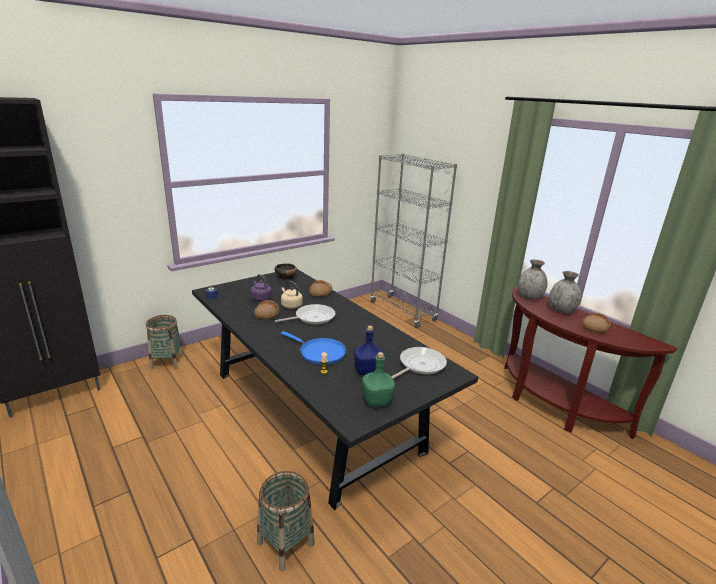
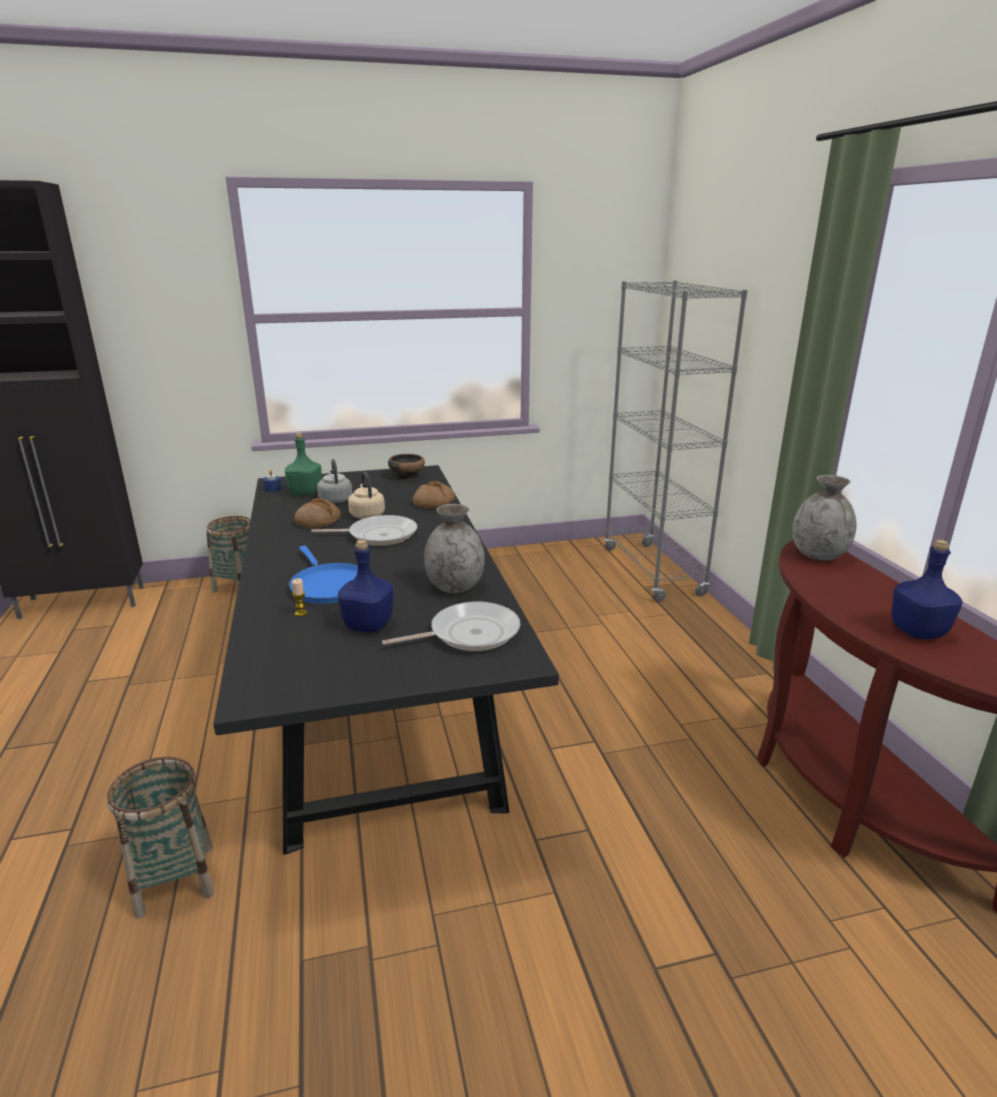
camera: 25 degrees right, 0 degrees up
purple kettle [251,274,272,302] -> grey kettle [317,459,352,504]
green bottle [362,352,395,407] -> green bottle moved to [285,433,322,495]
grey vase [549,271,581,313] -> grey vase moved to [424,504,485,593]
bread [582,313,611,333] -> blue bottle [892,540,963,639]

